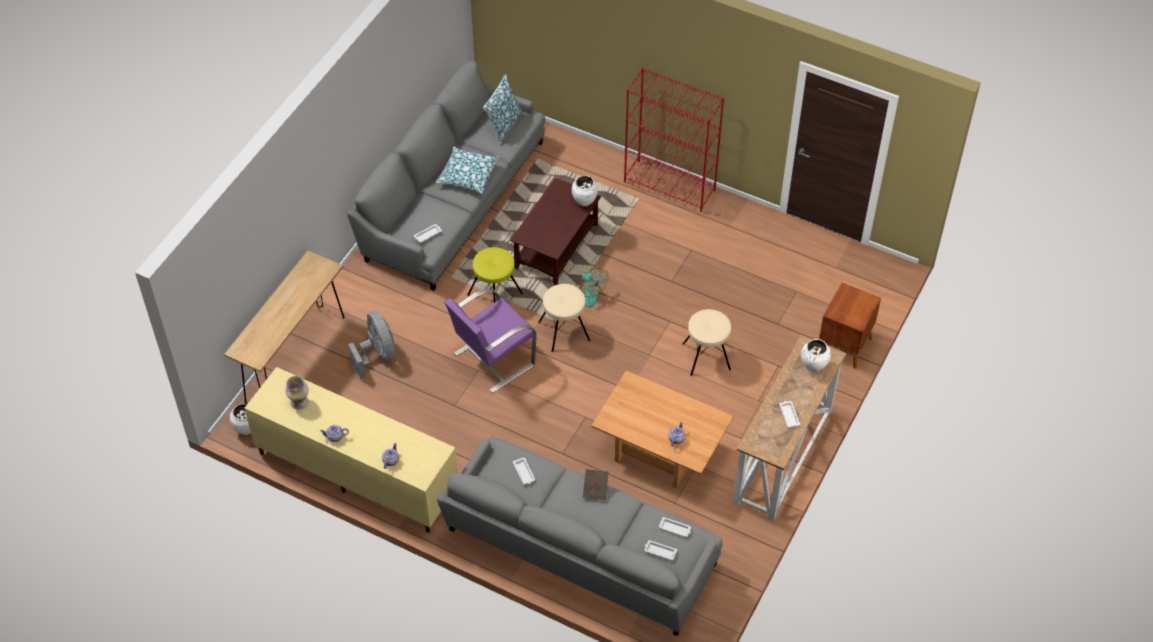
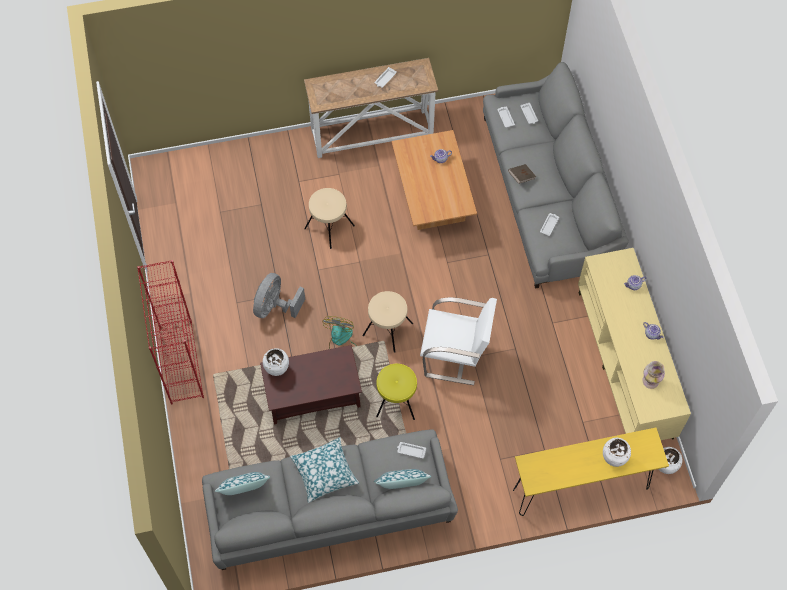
camera: 130 degrees left, 10 degrees up
brown console table [224,251,345,404] -> yellow console table [513,428,669,516]
grey fan [348,311,395,379] -> grey fan moved to [253,273,305,318]
purple armchair [444,288,537,393] -> white armchair [420,297,497,385]
white vase [801,339,831,372] -> white vase moved to [603,438,631,467]
brown nightstand [819,283,881,369] -> none
none -> pillow [374,469,431,489]

